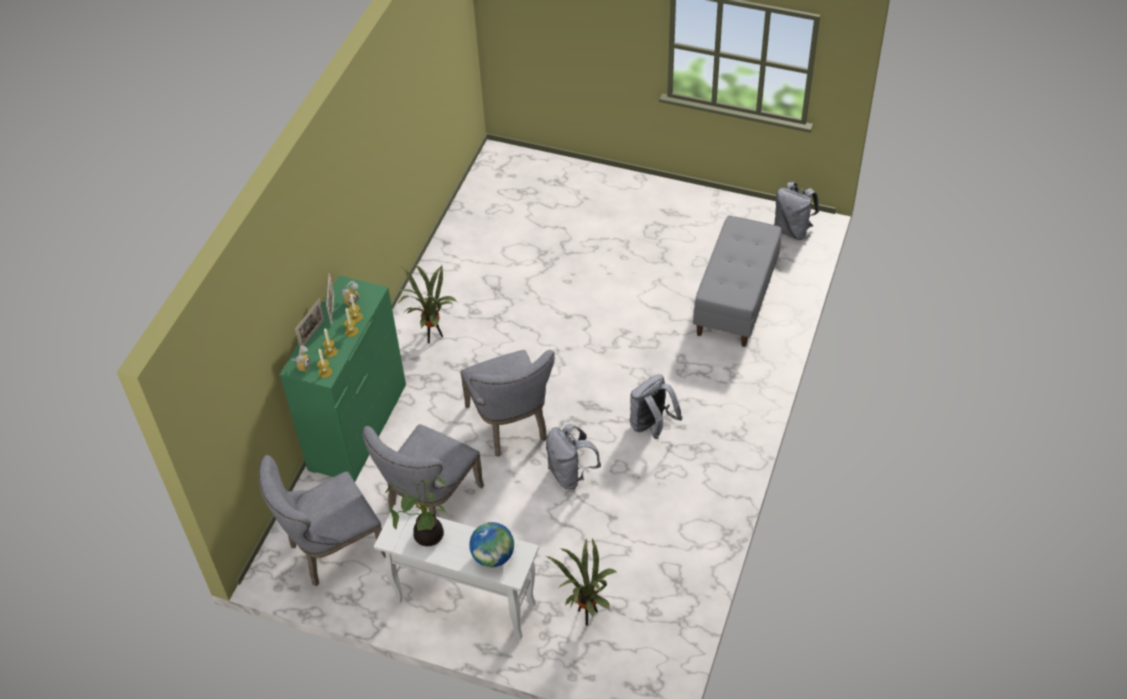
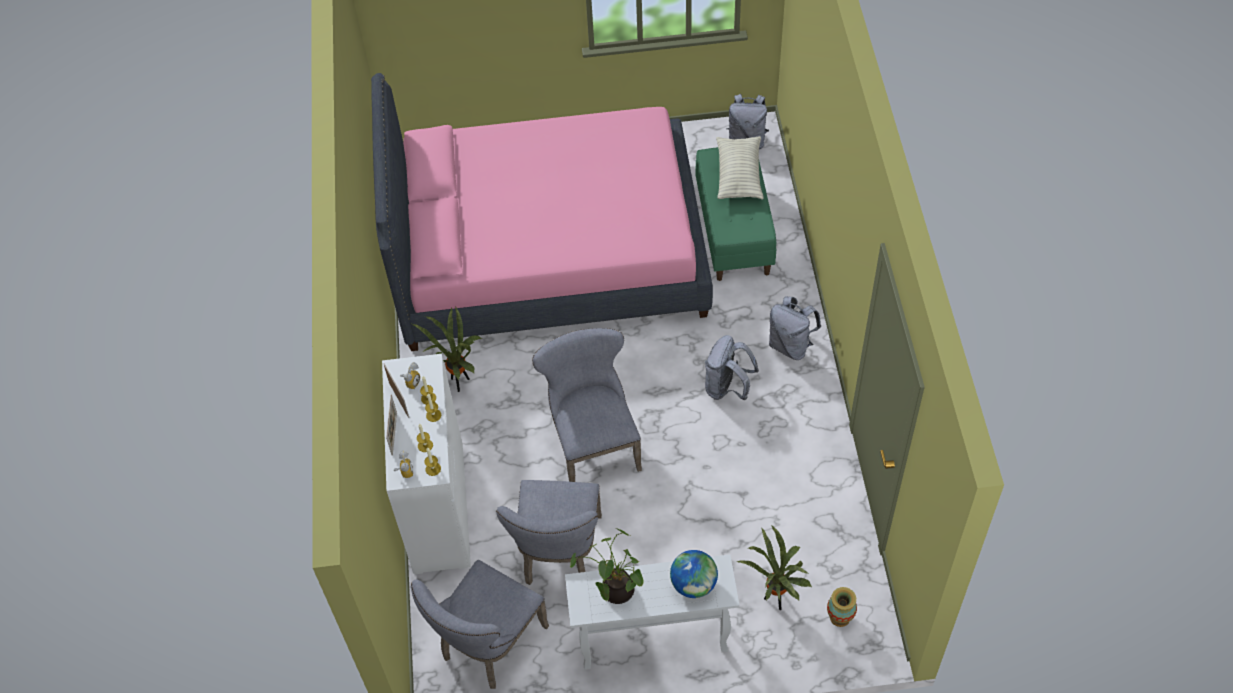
camera: 25 degrees left, 5 degrees up
green dresser [280,275,406,482] -> white dresser [382,354,471,575]
grey chair [460,350,555,457] -> grey chair turned 150 degrees counterclockwise [532,328,642,482]
grey backpack [546,424,601,490] -> grey backpack moved to [769,296,821,360]
grey bench [693,216,782,347] -> green bench [696,147,777,281]
none -> pink bed [371,73,713,351]
none -> pillow [716,136,764,200]
none -> vase [827,587,857,627]

